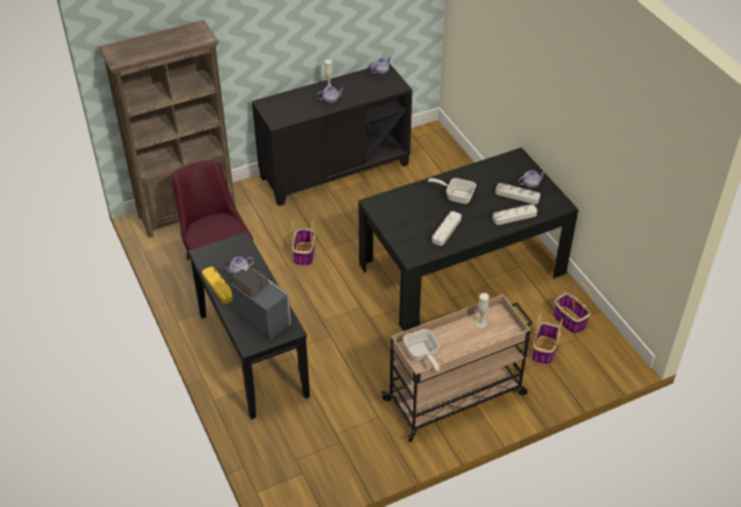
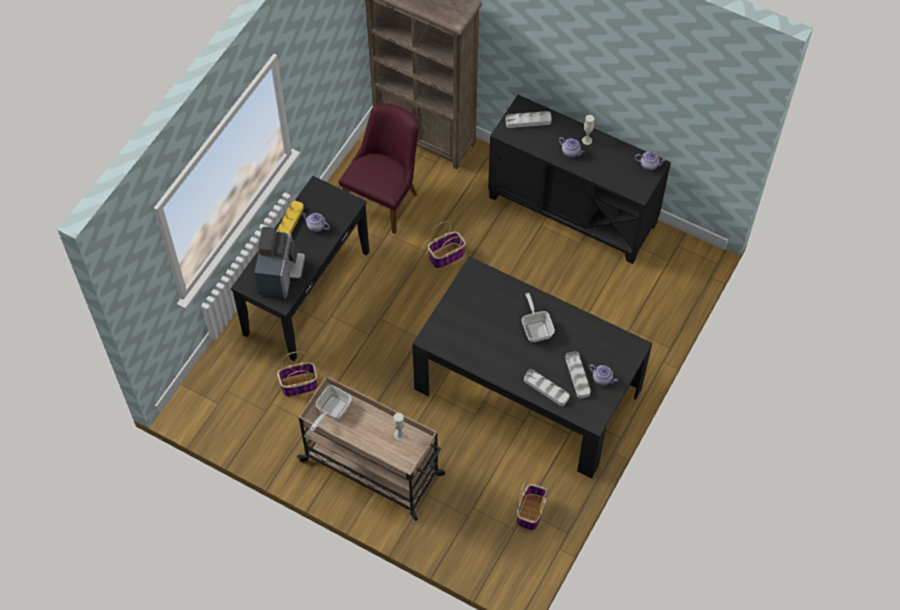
camera: 55 degrees right, 15 degrees up
grey tray [432,211,461,246] -> grey tray moved to [506,111,552,128]
basket [532,312,563,365] -> basket moved to [277,351,318,396]

